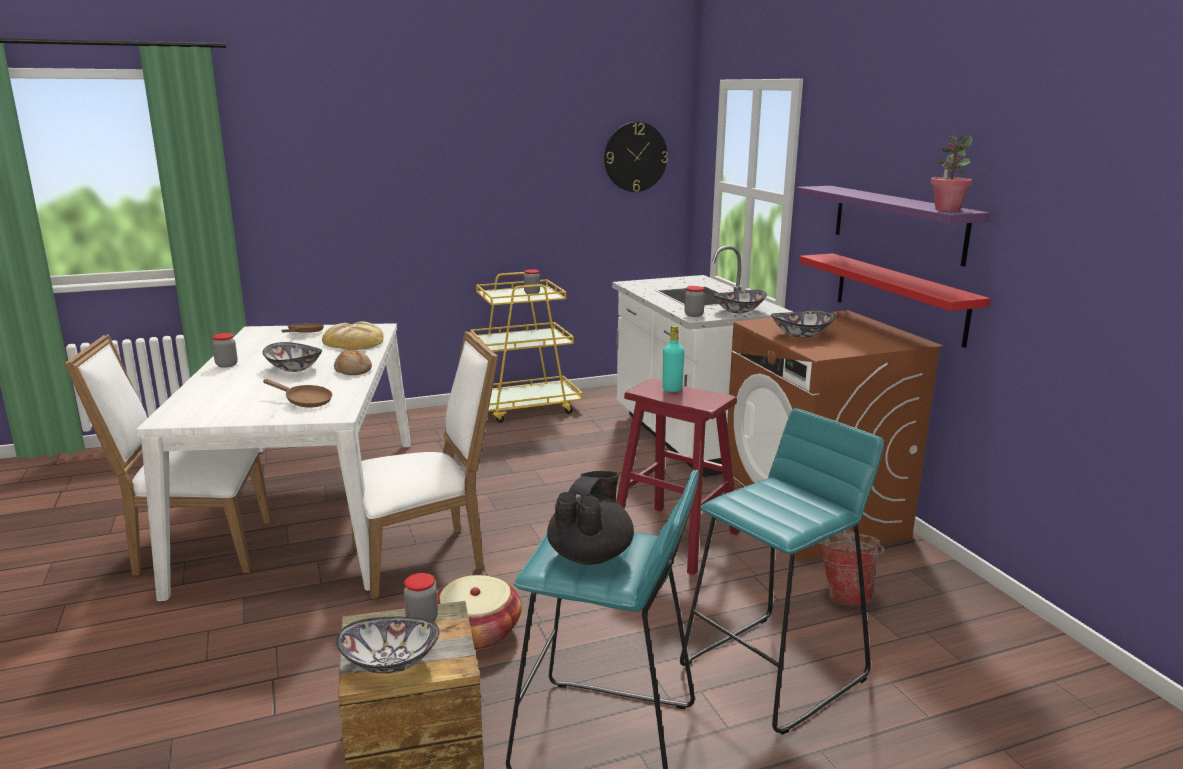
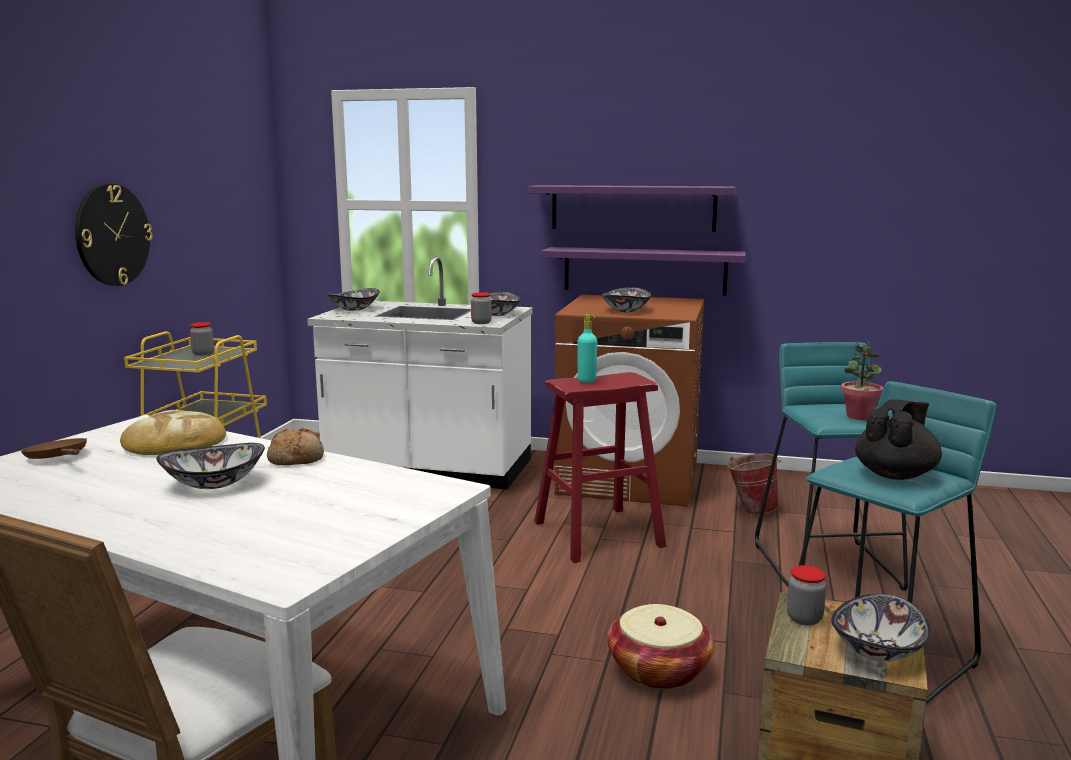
camera: 55 degrees left, 5 degrees down
jar [212,333,238,368] -> none
brown frying pan [263,379,332,408] -> none
white chair [352,331,498,599] -> none
black teapot [547,471,634,564] -> black teapot turned 75 degrees clockwise [855,399,942,480]
wall clock [604,122,668,192] -> wall clock moved to [75,184,153,286]
red shelf [799,253,991,348] -> purple shelf [541,247,746,295]
potted plant [931,135,972,211] -> potted plant moved to [841,343,883,420]
none -> bowl [327,288,380,311]

